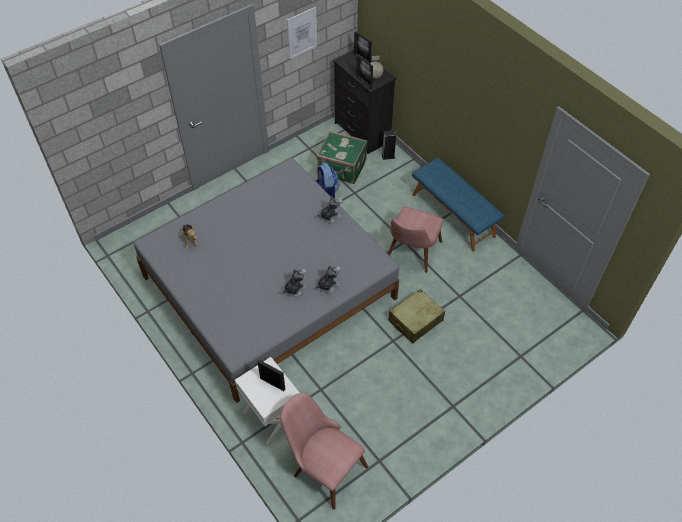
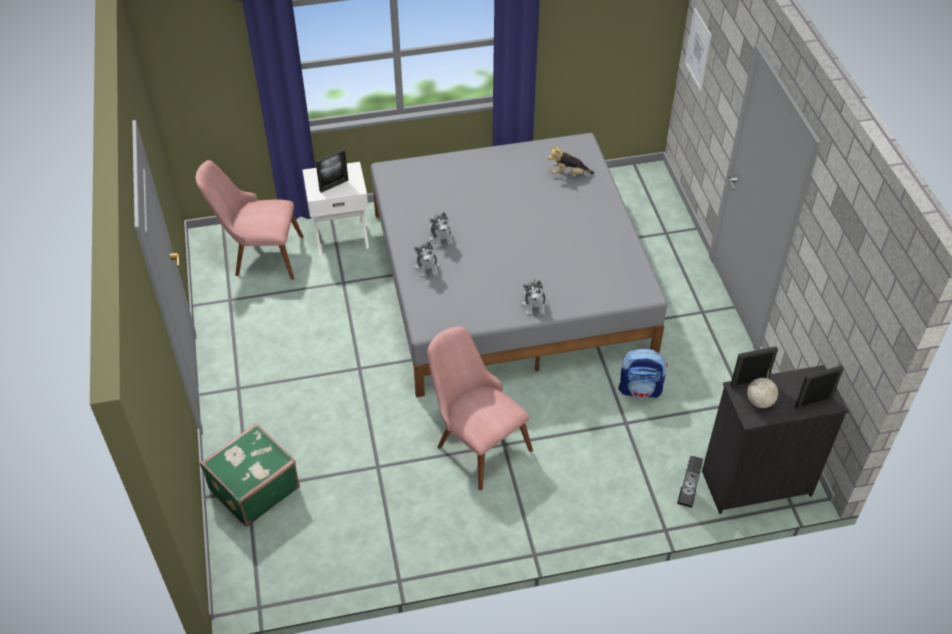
camera: 115 degrees right, 5 degrees down
pink chair [280,392,368,510] -> pink chair turned 150 degrees counterclockwise [196,160,303,280]
picture [287,7,317,60] -> picture moved to [685,8,712,92]
green suitcase [316,131,367,184] -> green suitcase moved to [200,423,300,527]
beige suitcase [388,289,445,343] -> none
blue bench [412,158,504,252] -> none

